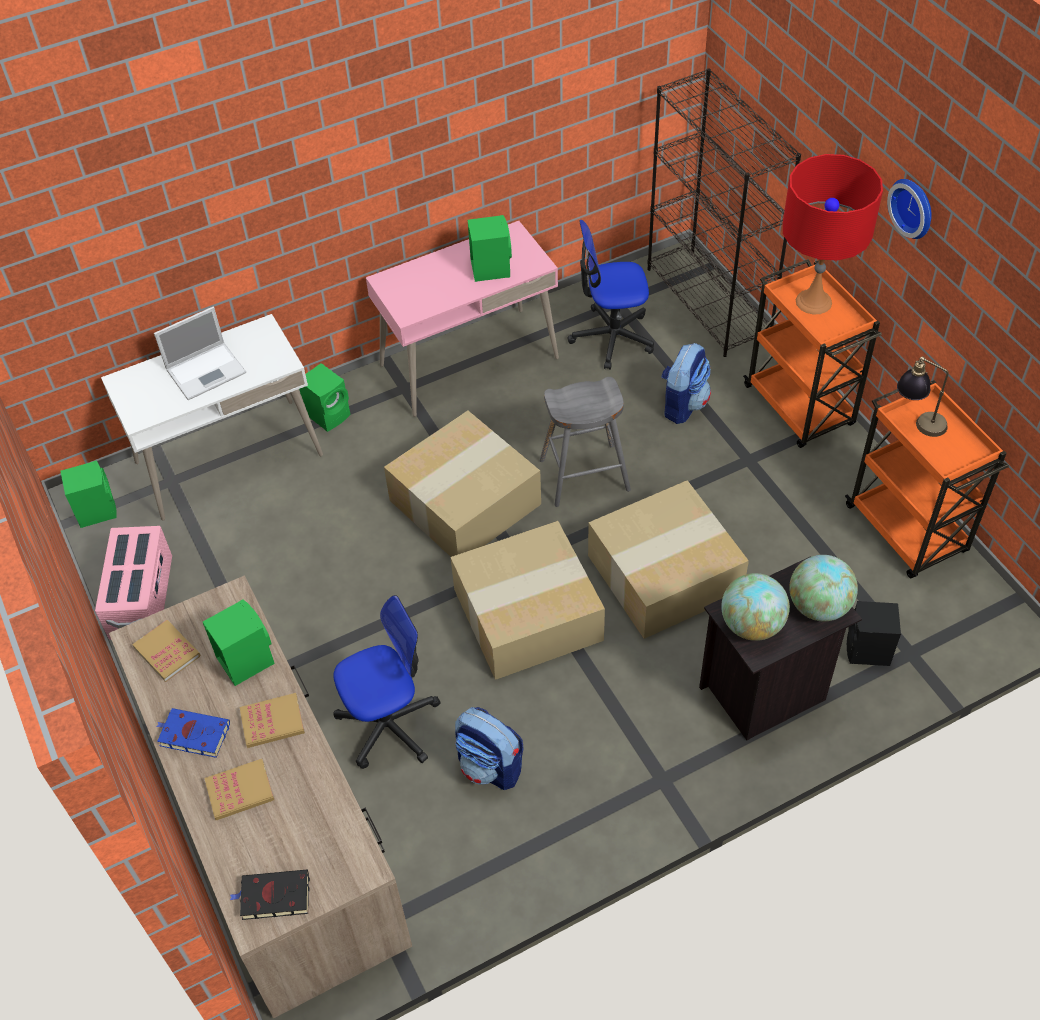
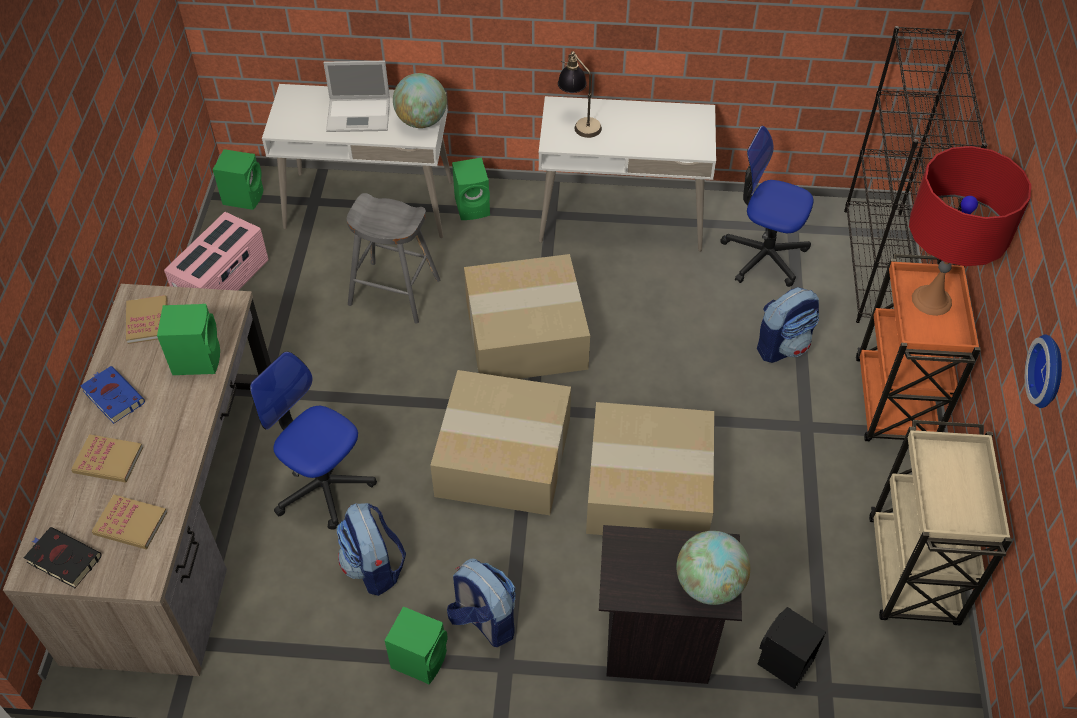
camera: 30 degrees right, 0 degrees up
book [239,693,305,748] -> book moved to [92,494,167,549]
office chair [333,595,440,769] -> office chair turned 150 degrees counterclockwise [250,351,377,529]
pink desk [366,221,559,417] -> white desk [539,96,716,252]
green speaker [468,215,512,282] -> green speaker moved to [385,606,448,684]
grey stool [540,377,631,507] -> grey stool moved to [347,193,440,324]
globe [721,573,790,641] -> globe moved to [393,73,447,128]
orange cart [845,380,1009,578] -> beige cart [869,420,1012,625]
wall clock [887,179,932,239] -> wall clock moved to [1025,334,1062,408]
table lamp [897,356,949,437] -> table lamp moved to [558,51,602,138]
none -> backpack [447,558,516,647]

